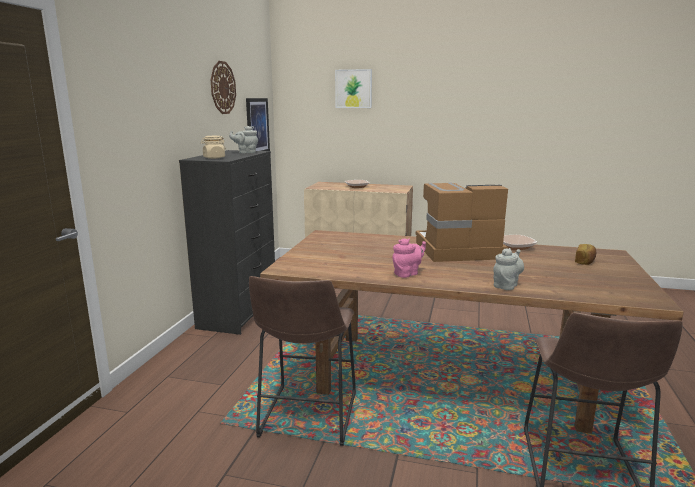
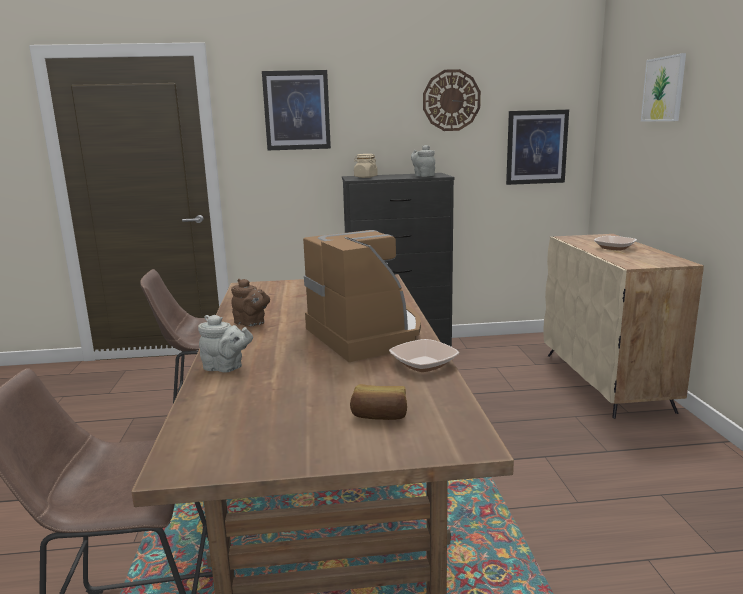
camera: 70 degrees right, 0 degrees up
pink teapot [392,238,426,278] -> brown teapot [231,279,270,327]
none -> picture [262,70,331,150]

